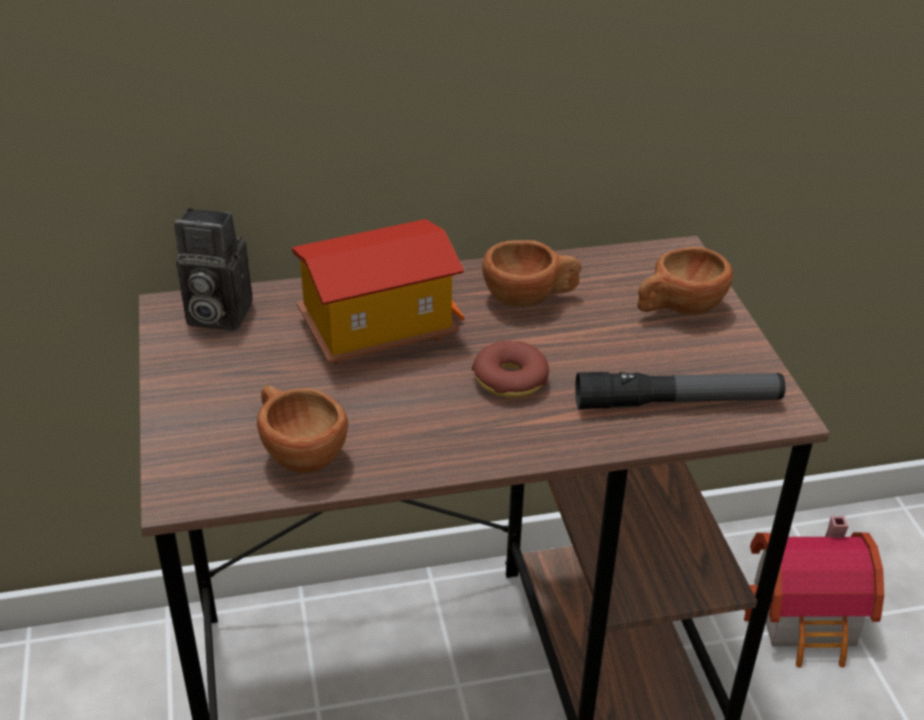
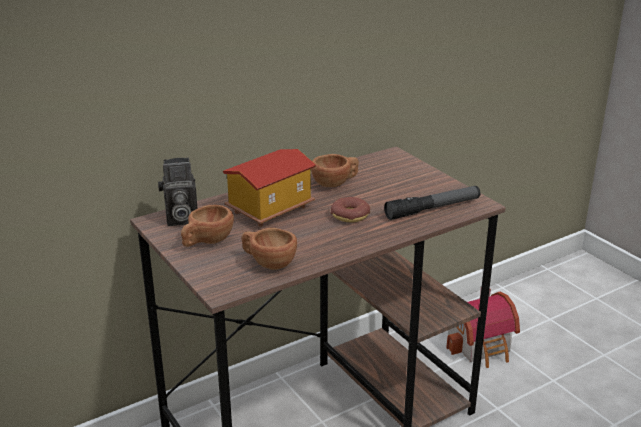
camera: 20 degrees left, 10 degrees down
brown cup [637,247,733,315] -> brown cup moved to [181,205,234,247]

